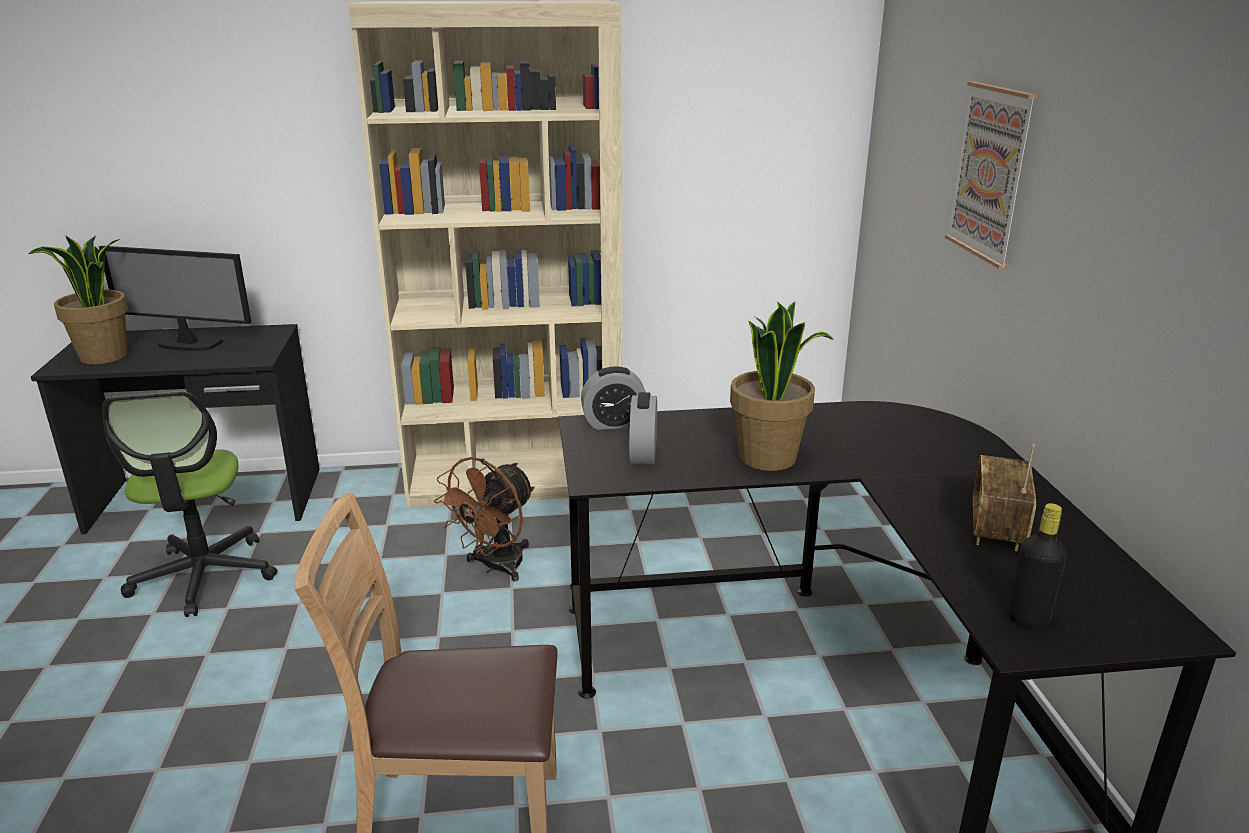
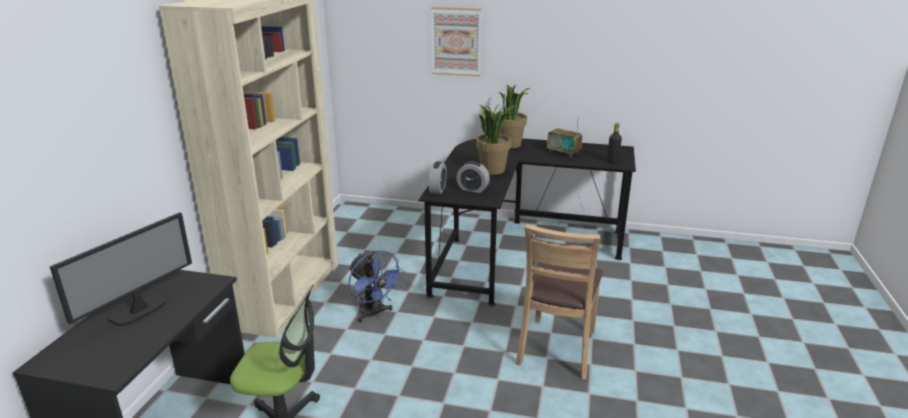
camera: 70 degrees left, 0 degrees up
potted plant [28,235,128,364] -> potted plant moved to [499,85,530,148]
brown fan [434,457,535,582] -> blue fan [349,250,404,323]

